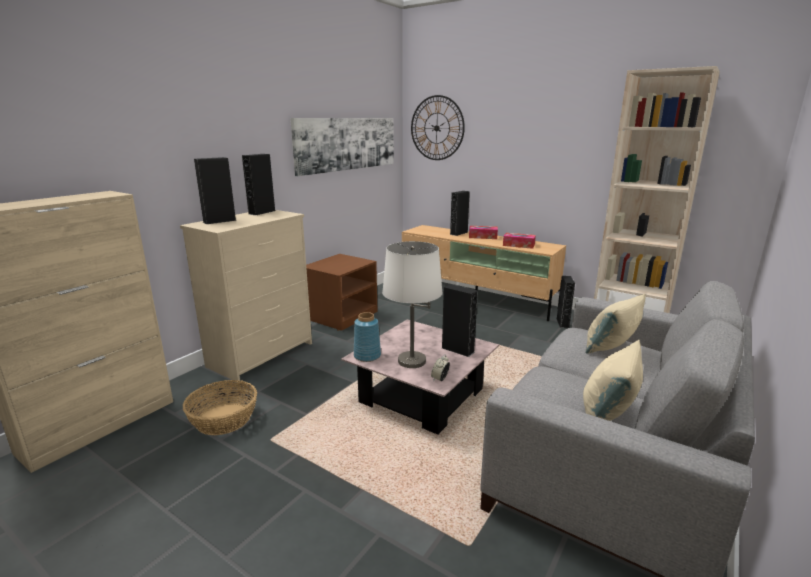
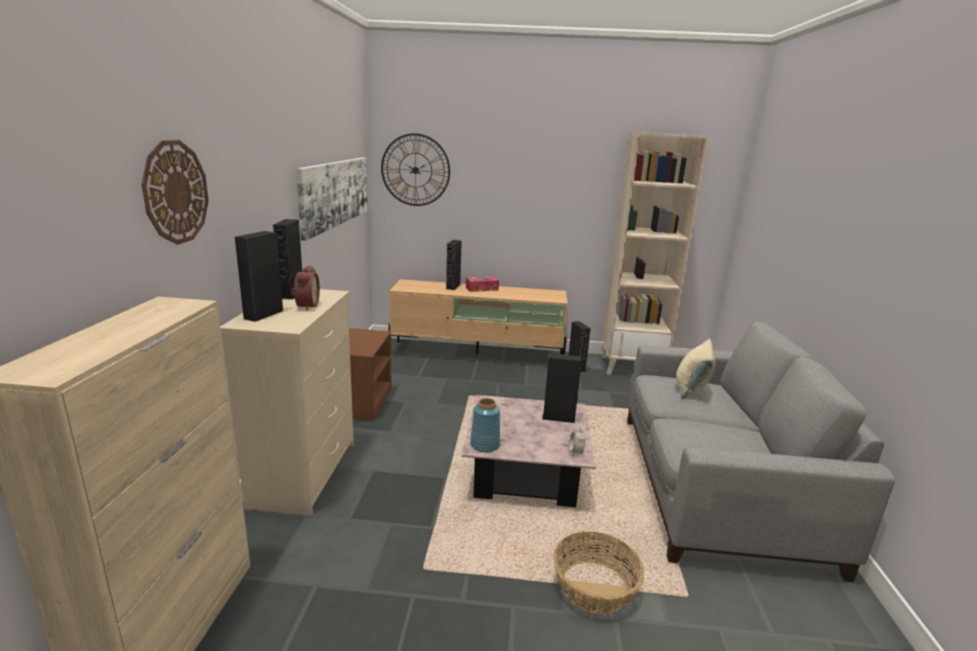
camera: 30 degrees left, 0 degrees up
basket [183,380,257,435] -> basket moved to [553,531,644,614]
white table lamp [382,241,443,368] -> none
tissue box [503,233,536,249] -> none
beige pillow [583,340,643,421] -> none
none -> wall clock [142,140,209,245]
none -> alarm clock [292,265,320,311]

